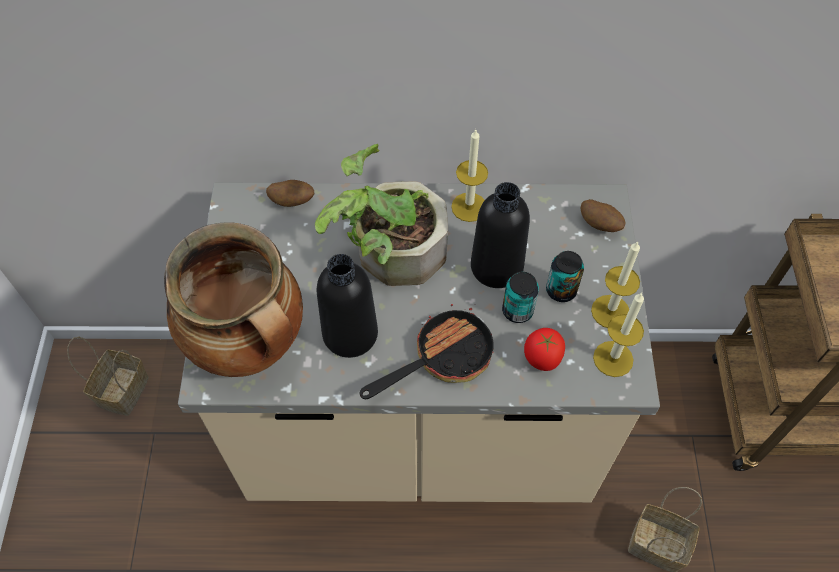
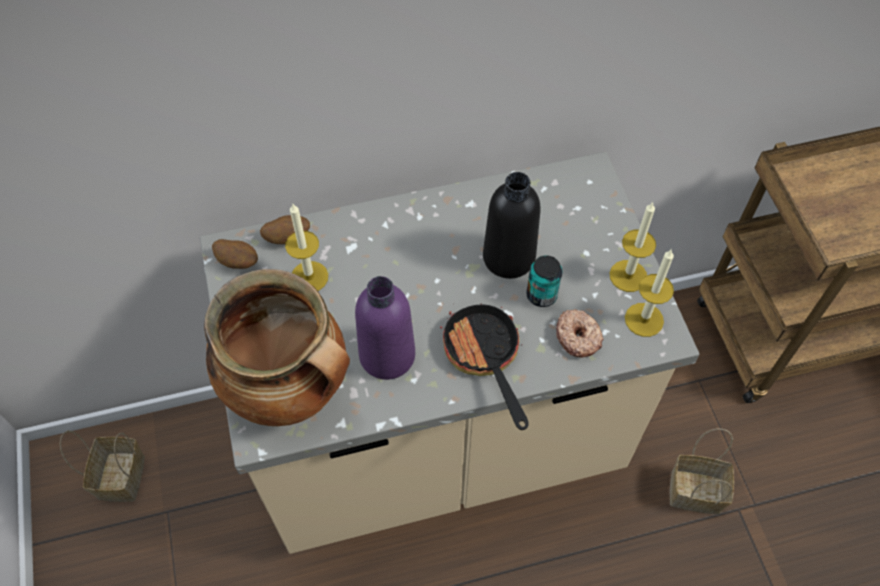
camera: 15 degrees left, 0 degrees up
potted plant [315,144,448,286] -> none
black bottle [317,254,378,358] -> purple bottle [355,276,415,380]
frying pan [360,304,494,399] -> frying pan turned 60 degrees counterclockwise [440,303,529,430]
candle [451,130,488,222] -> candle moved to [285,203,328,291]
tomato [524,328,565,371] -> donut [556,309,604,358]
can [546,251,584,302] -> none
potato [580,199,625,232] -> potato moved to [212,239,258,269]

